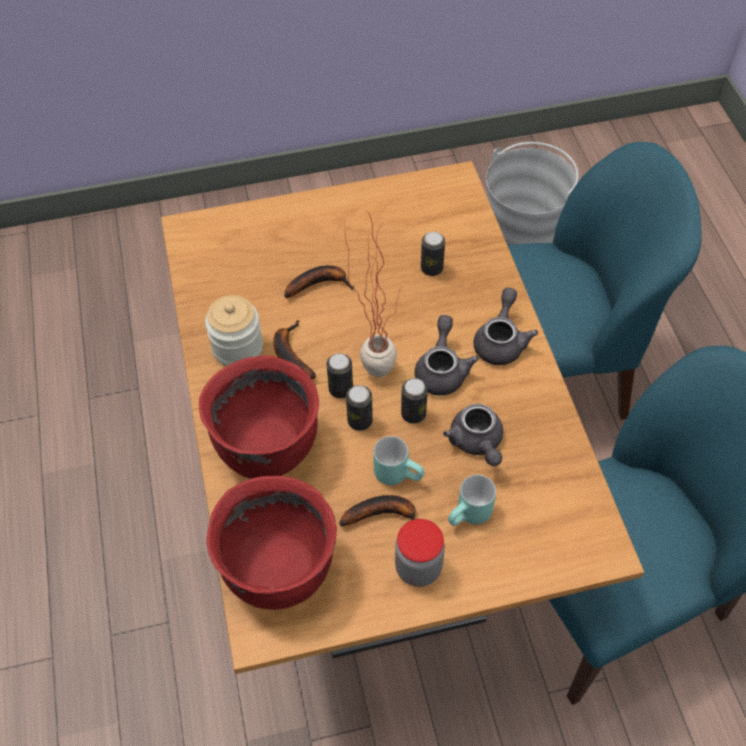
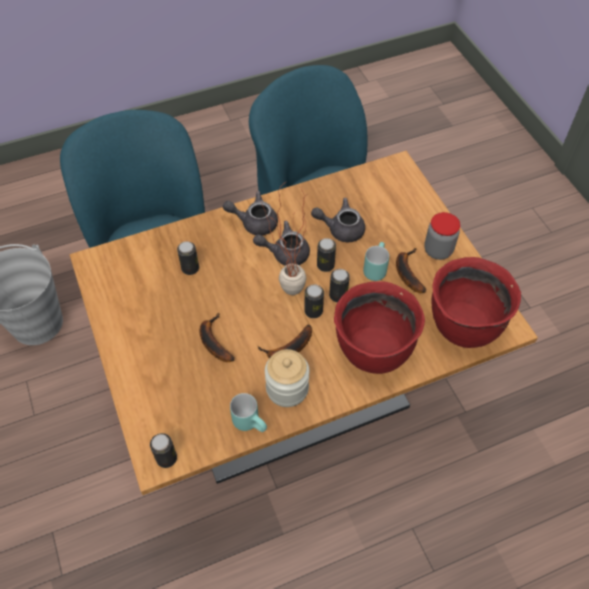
camera: 100 degrees left, 0 degrees up
grey teapot [443,404,503,466] -> grey teapot turned 150 degrees counterclockwise [311,198,365,242]
turquoise mug [448,475,496,526] -> turquoise mug moved to [230,393,267,432]
none -> can [150,433,177,468]

